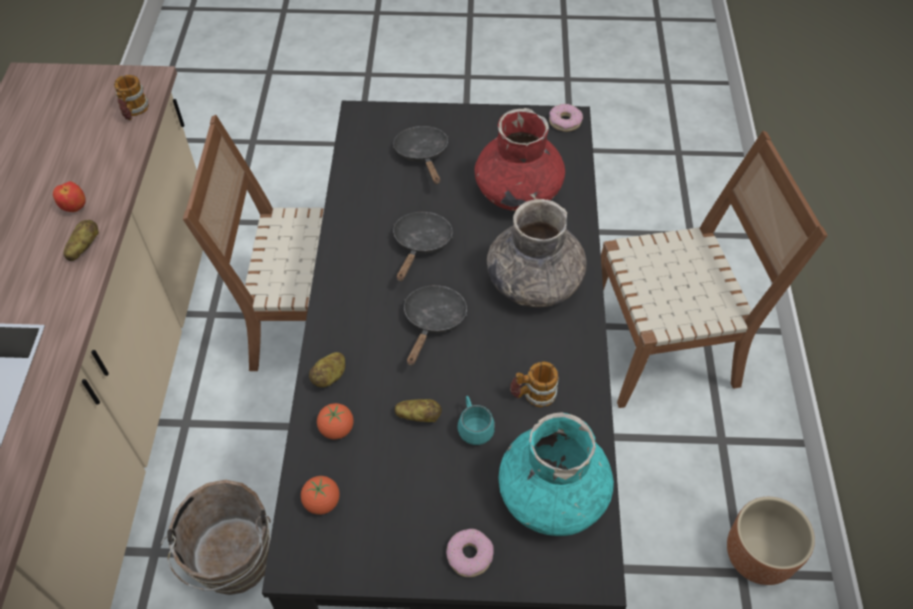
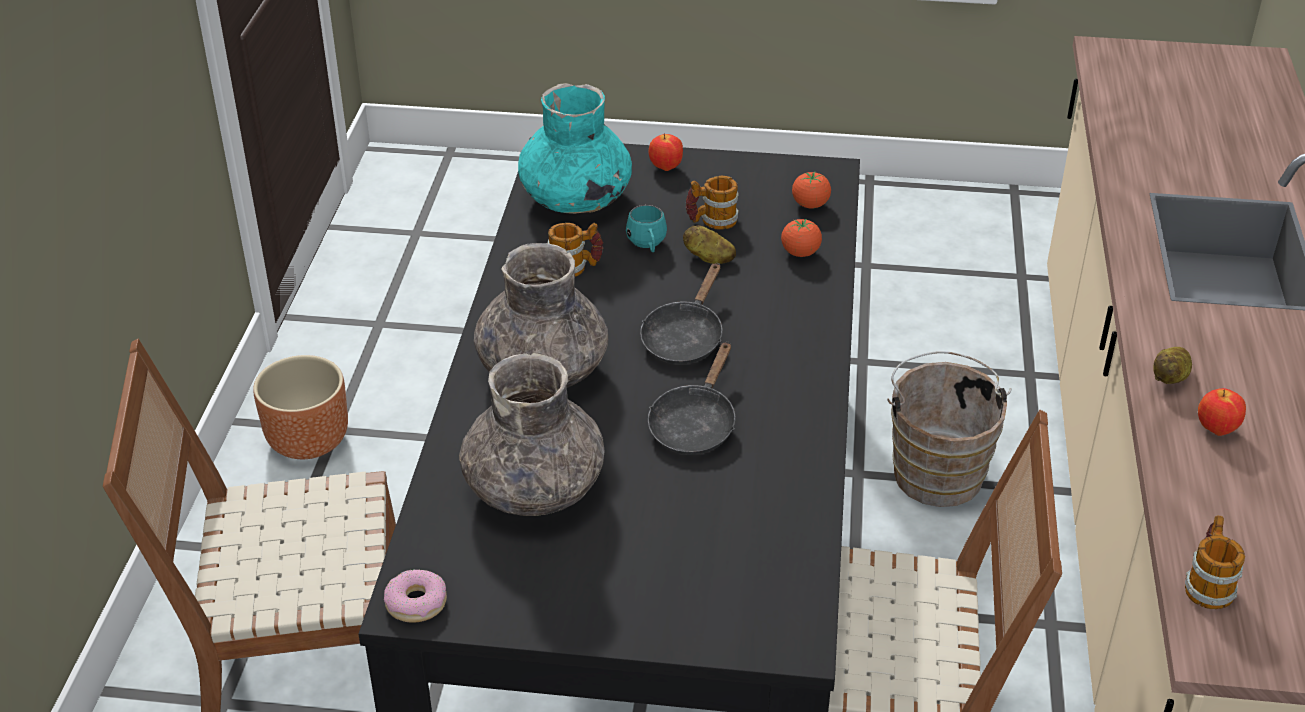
camera: 175 degrees left, 15 degrees down
potato [309,352,345,387] -> none
black frying pan [393,126,448,184] -> none
donut [446,529,494,577] -> apple [649,134,683,171]
red vase [475,108,565,211] -> grey vase [459,353,605,516]
none -> mug [686,176,739,230]

